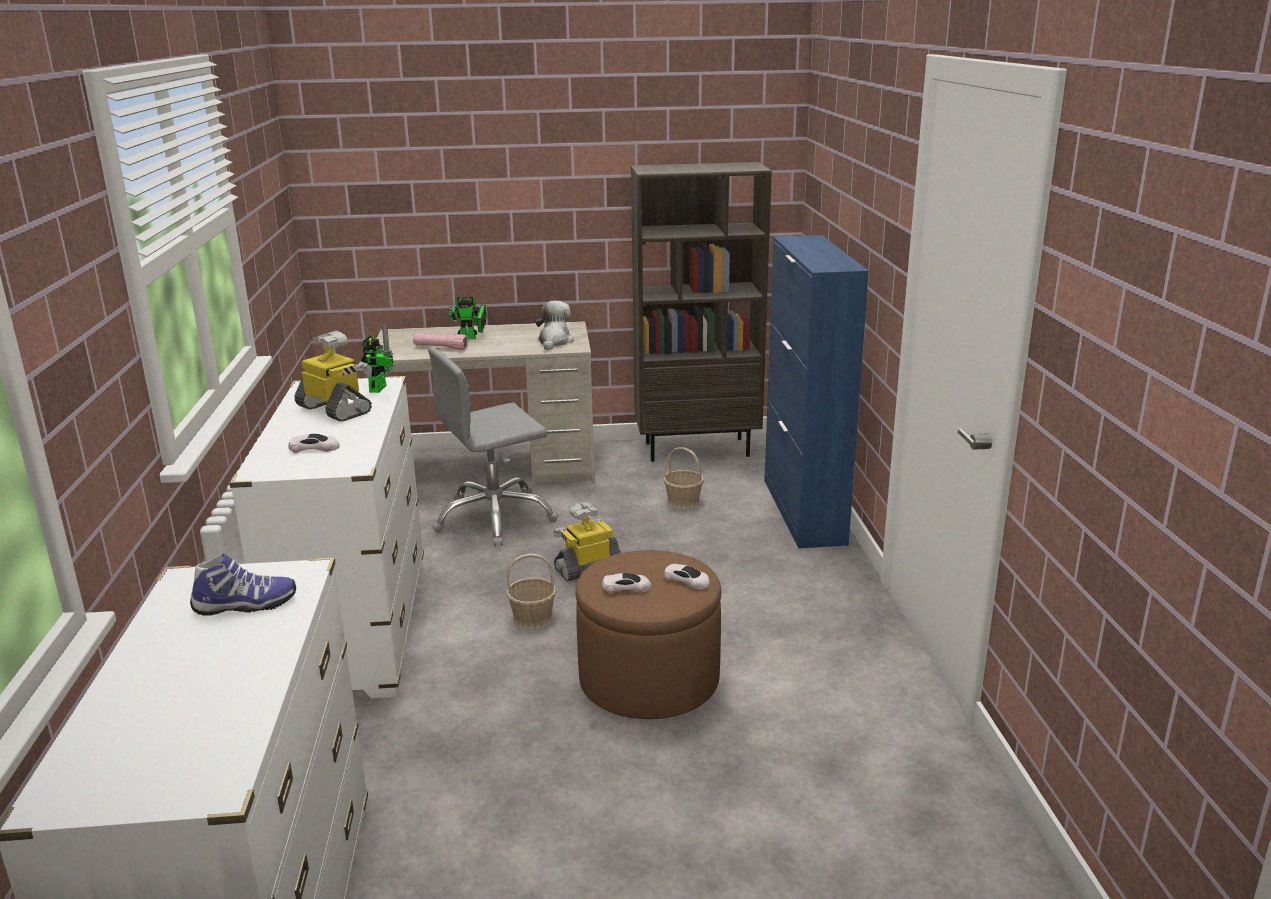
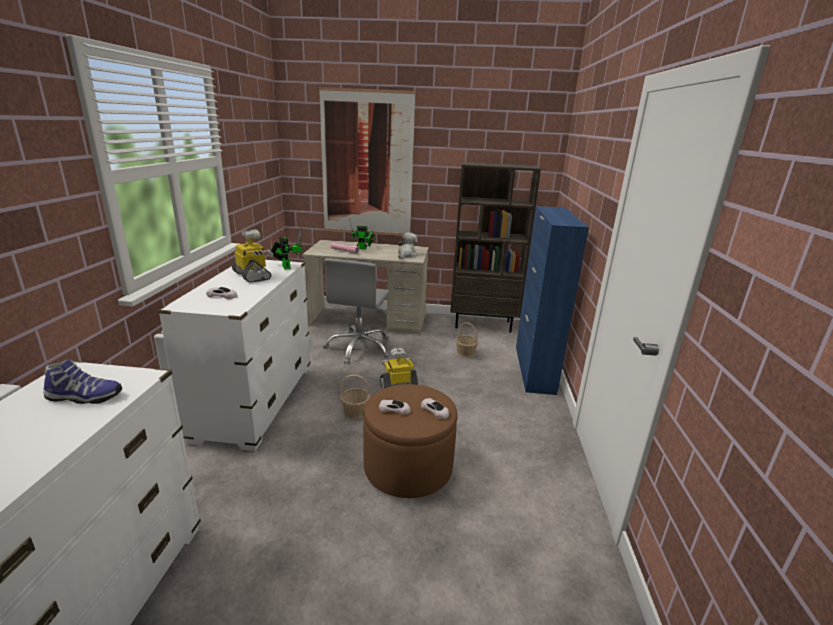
camera: 10 degrees right, 0 degrees up
toy robot [361,324,394,393] -> toy robot turned 45 degrees counterclockwise [269,227,302,269]
grey office chair [428,347,559,546] -> grey office chair turned 60 degrees counterclockwise [323,259,390,364]
none -> picture [319,87,415,236]

